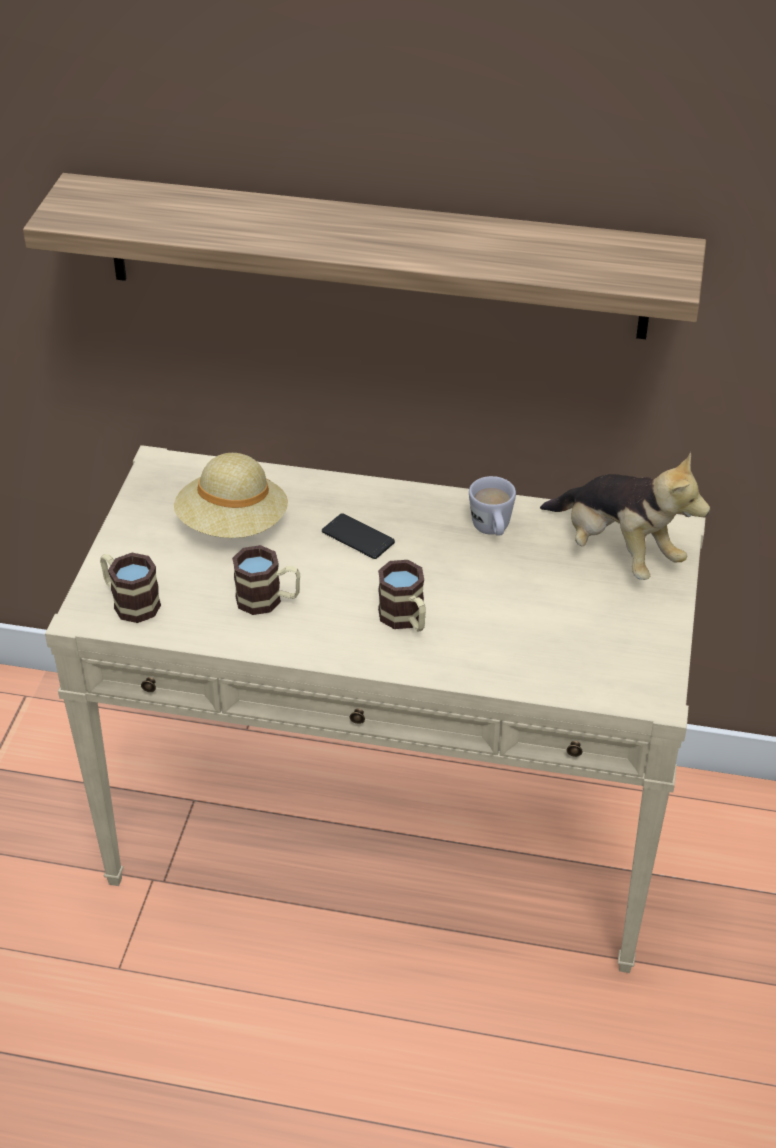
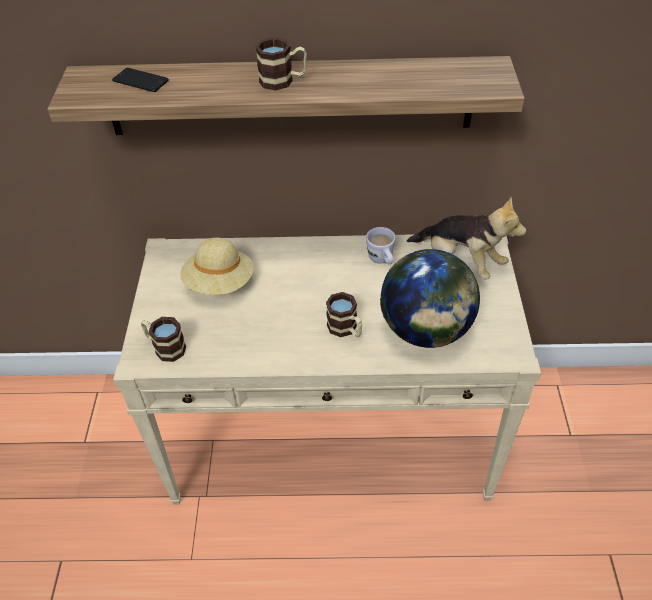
camera: 10 degrees left, 5 degrees up
mug [232,545,300,615] -> mug moved to [255,37,307,91]
phone [322,513,395,559] -> phone moved to [112,68,169,92]
none -> globe [380,249,480,348]

